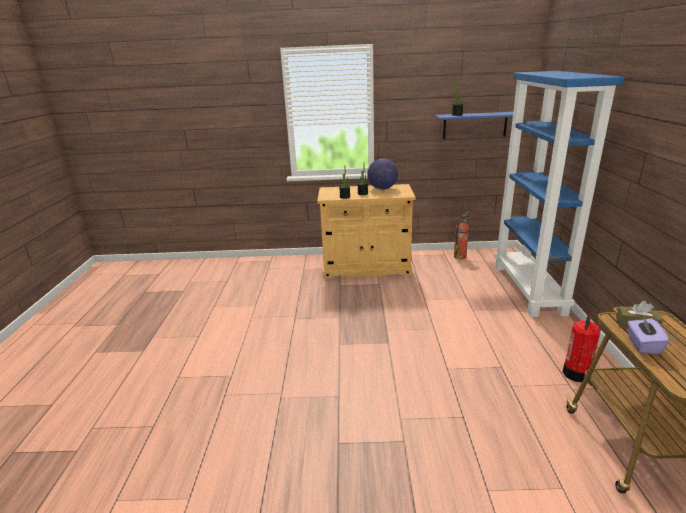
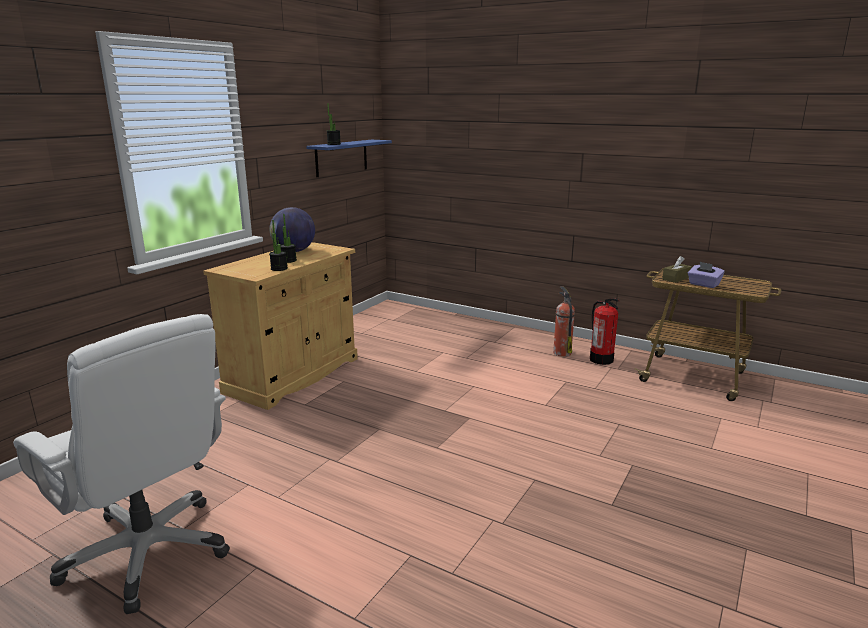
camera: 60 degrees left, 5 degrees down
fire extinguisher [454,211,470,260] -> fire extinguisher moved to [553,286,575,357]
blue bookcase [494,71,625,317] -> none
none -> white office chair [13,314,230,614]

